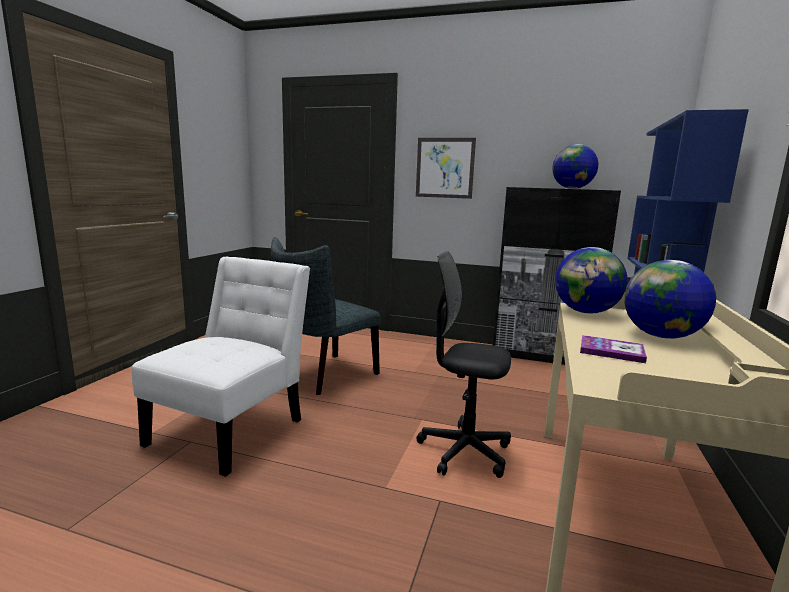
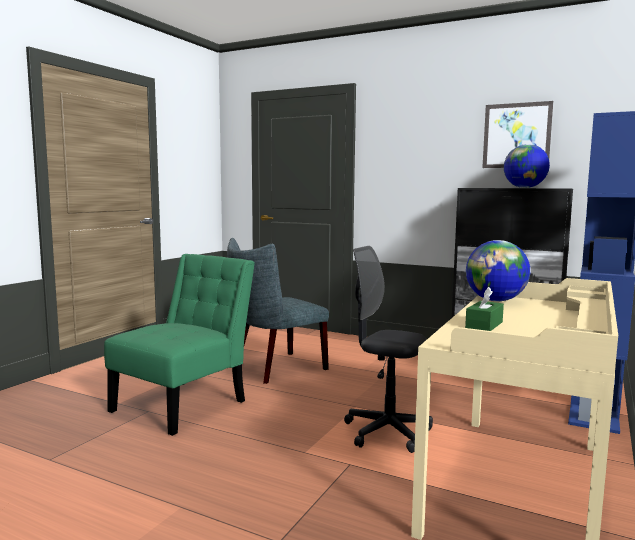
camera: 10 degrees right, 5 degrees down
white chair [132,257,310,477] -> green chair [104,254,255,436]
picture [416,138,476,199] -> picture moved to [482,101,553,168]
book [580,335,647,363] -> green tissue box [465,287,504,331]
globe [624,260,716,339] -> none

